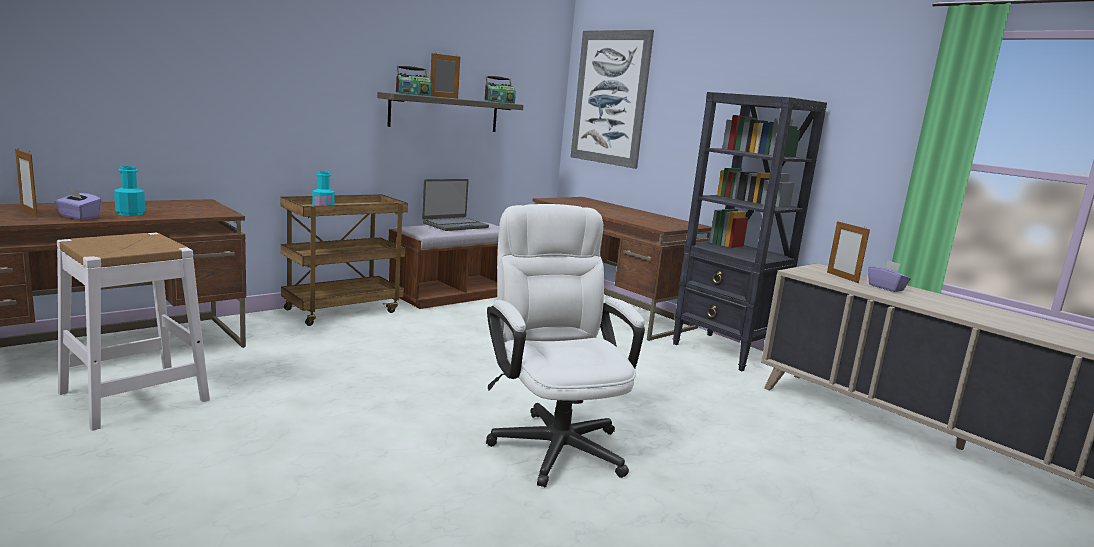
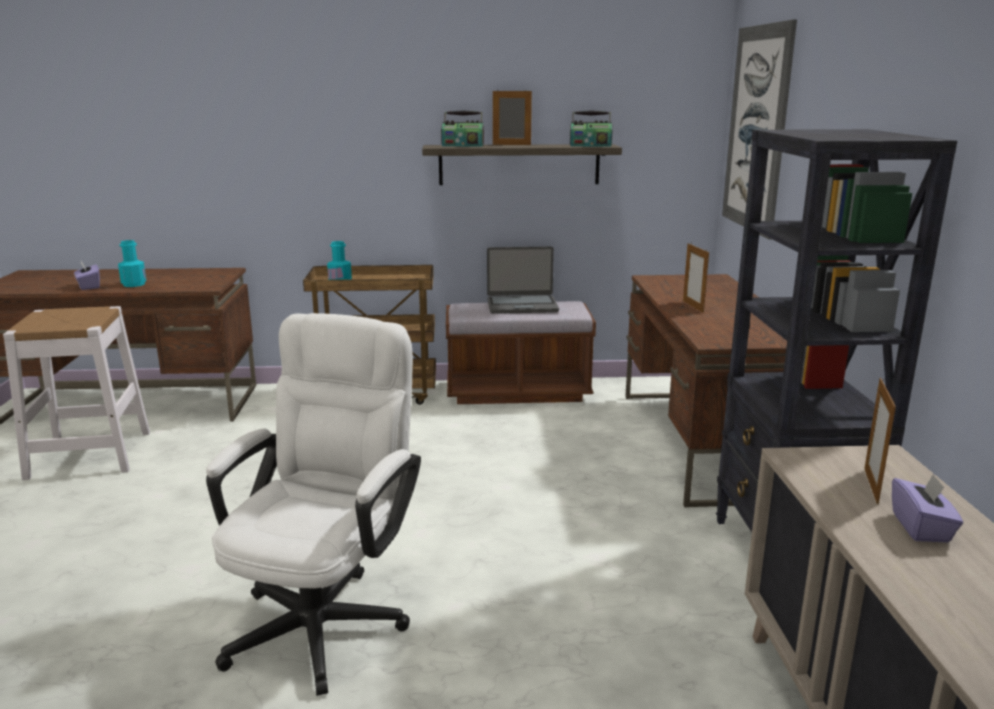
camera: 40 degrees right, 5 degrees up
picture frame [15,148,38,218] -> picture frame moved to [683,243,709,313]

